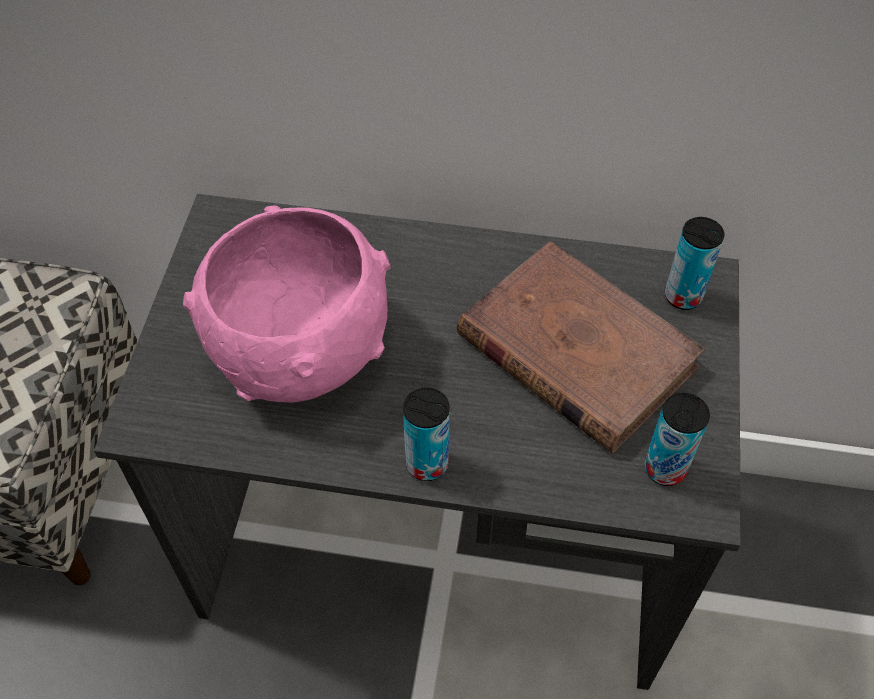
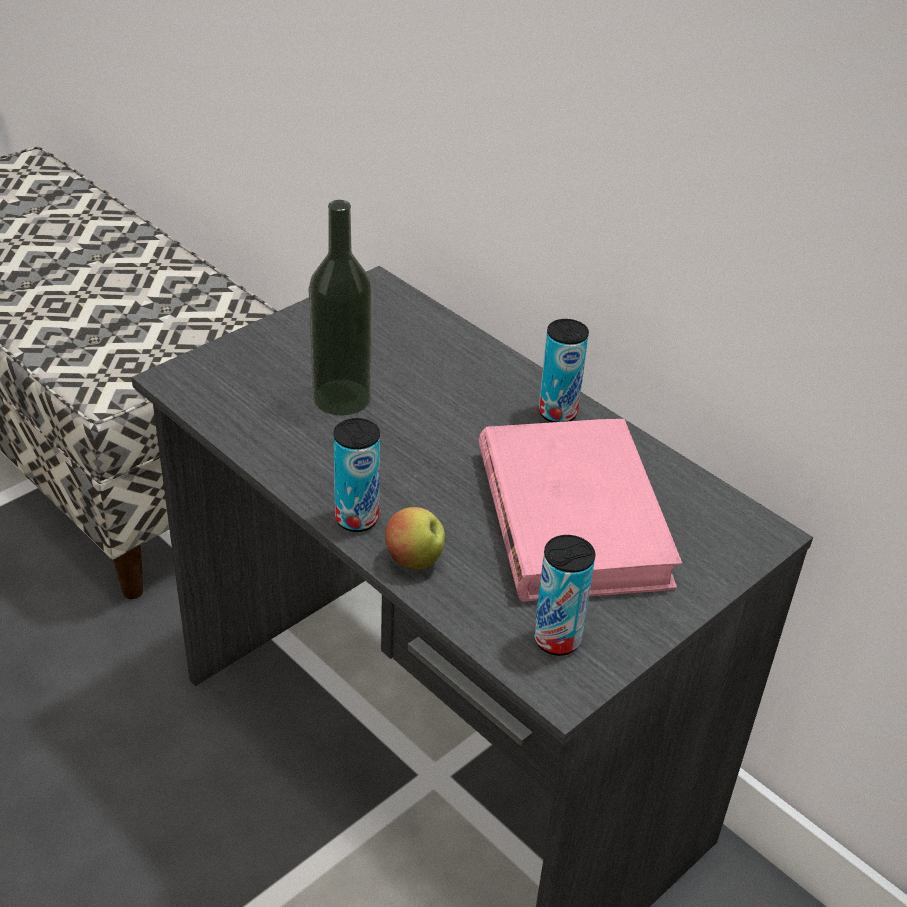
camera: 35 degrees right, 15 degrees down
pink bowl [183,206,390,403] -> bottle [309,200,372,416]
brown book [457,241,706,454] -> pink book [479,419,682,602]
can [665,217,724,310] -> can moved to [539,319,589,422]
none -> apple [385,507,445,570]

